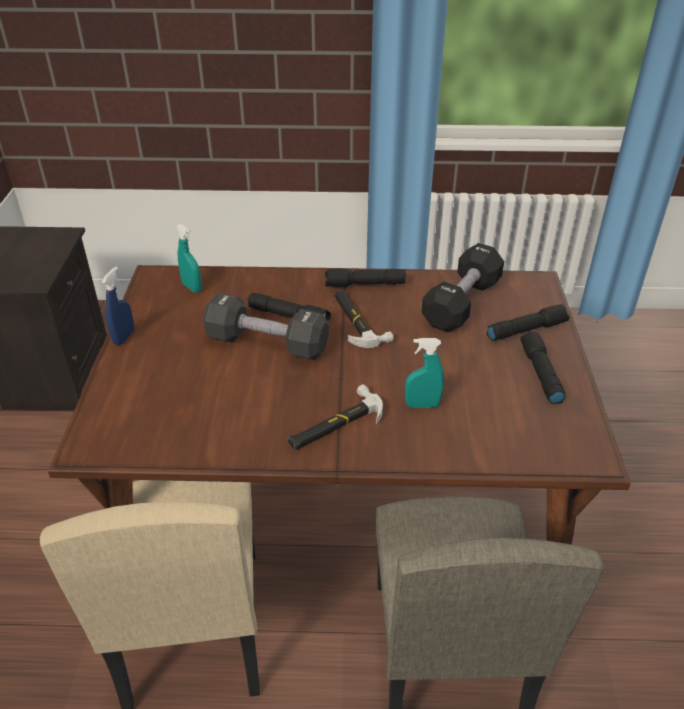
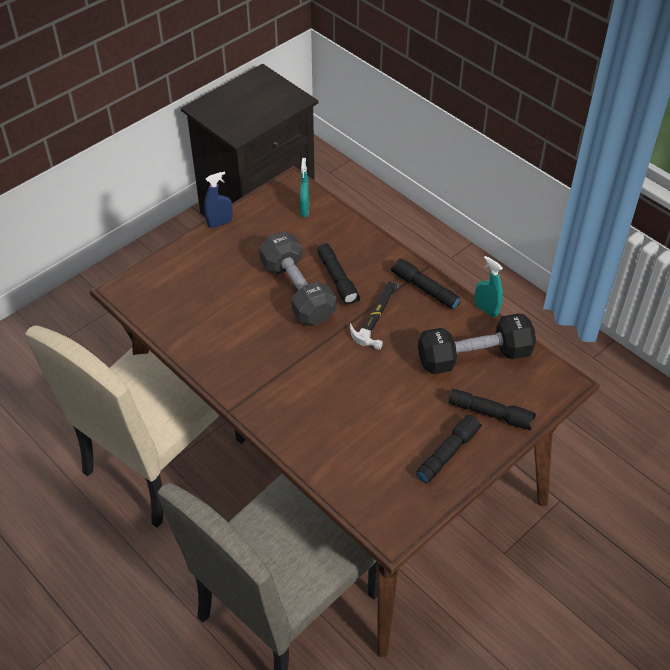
camera: 45 degrees right, 10 degrees up
hammer [288,385,383,450] -> none
turquoise spray bottle [405,338,444,408] -> turquoise spray bottle moved to [475,256,503,317]

